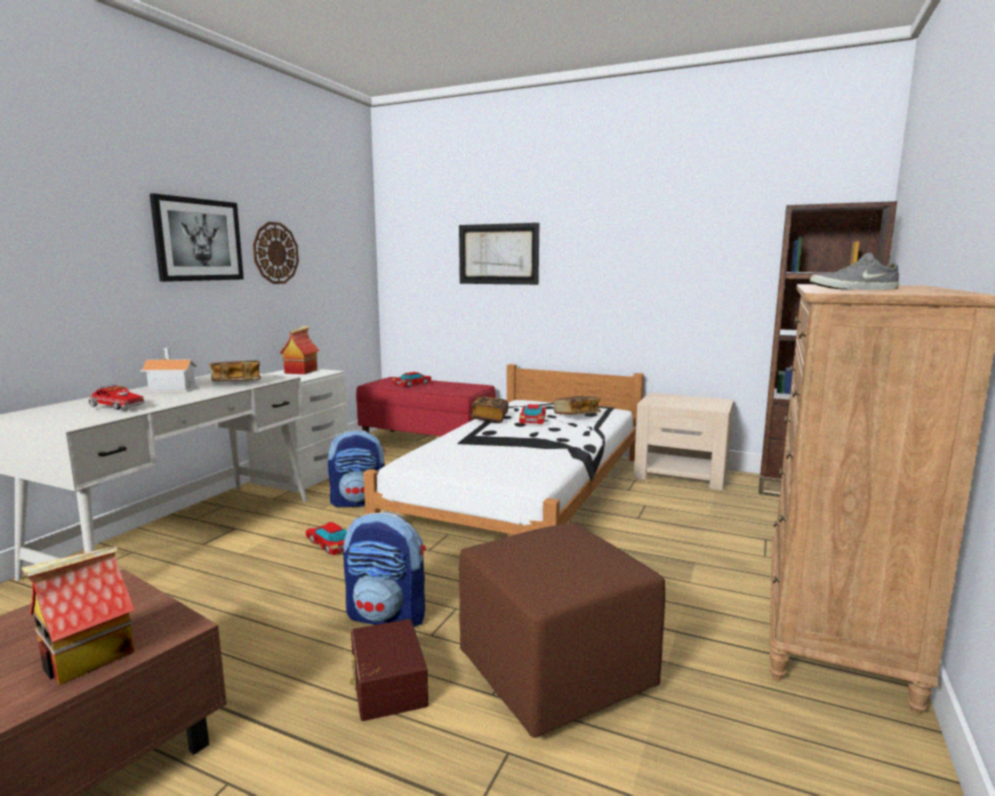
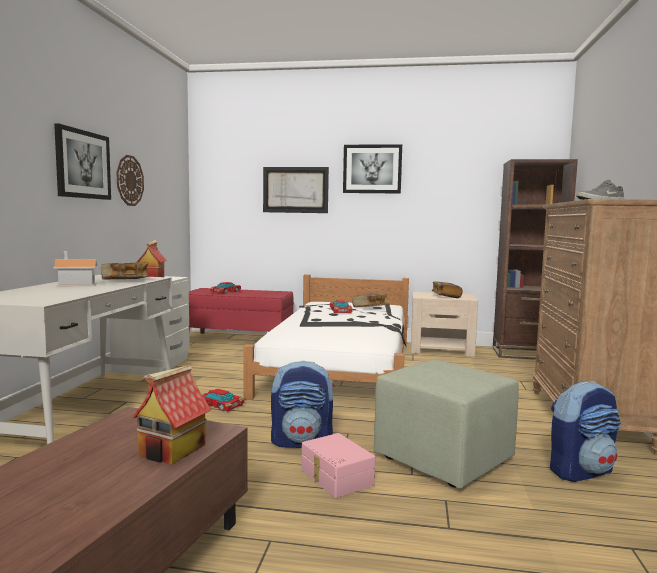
camera: 15 degrees left, 5 degrees down
toy truck [89,384,144,410] -> none
backpack [328,430,386,507] -> backpack moved to [550,381,621,482]
brown storage box [350,619,428,721] -> pink storage box [301,433,375,498]
brown ottoman [459,522,665,738] -> green ottoman [374,360,519,488]
book [471,396,509,423] -> book moved to [432,281,463,298]
none -> picture [343,144,402,194]

